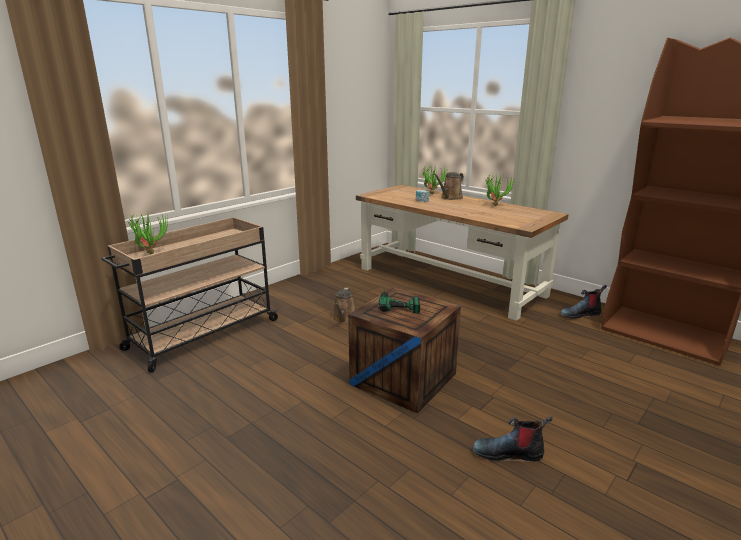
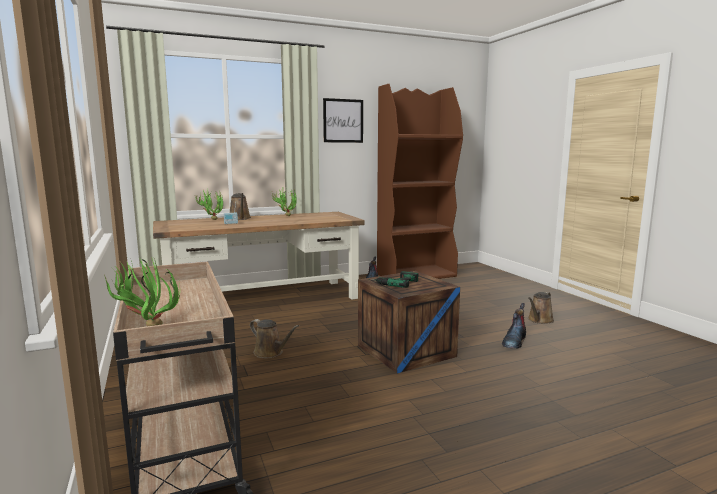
camera: 65 degrees left, 10 degrees down
none -> picture [323,98,363,143]
none -> brown watering can [528,292,554,324]

